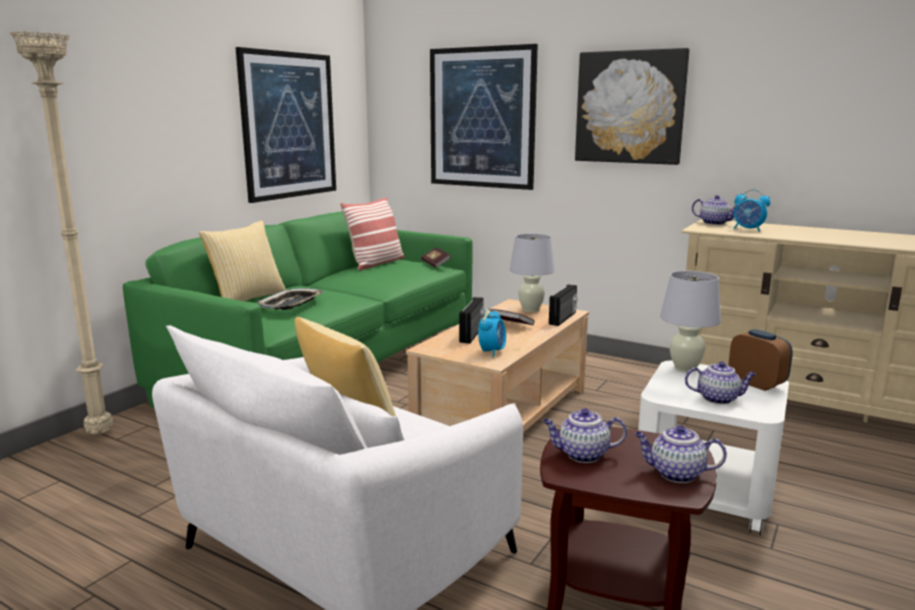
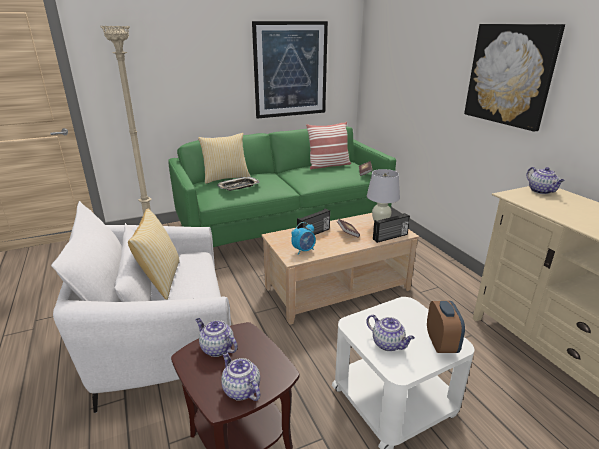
camera: 35 degrees right, 10 degrees up
picture [430,44,538,190] -> none
white table lamp [660,271,721,372] -> none
alarm clock [733,189,770,232] -> none

